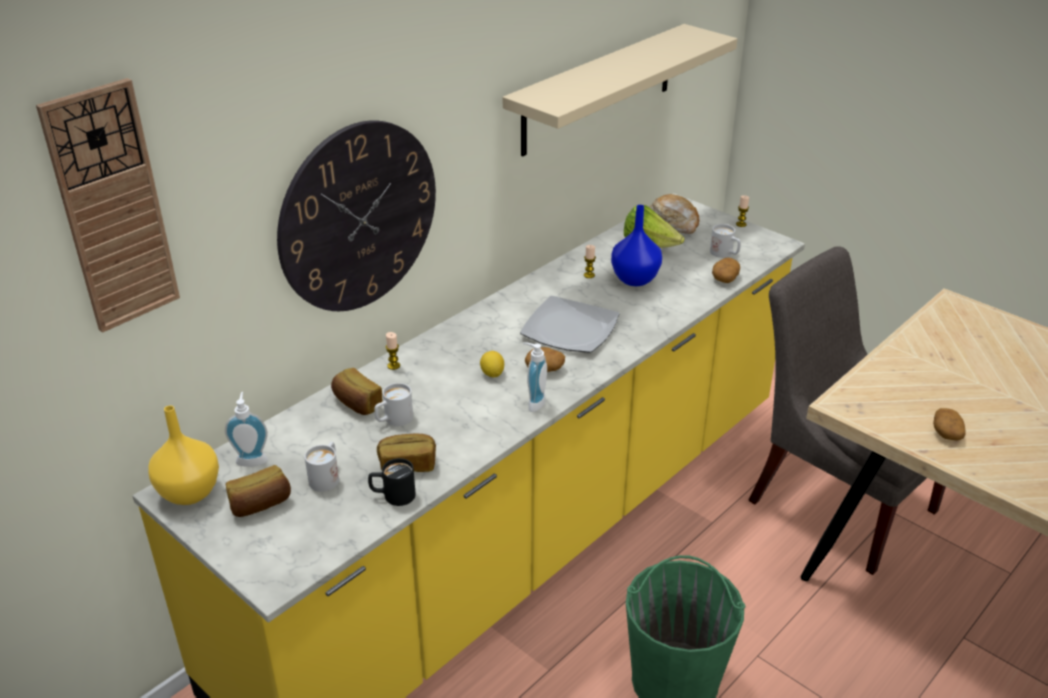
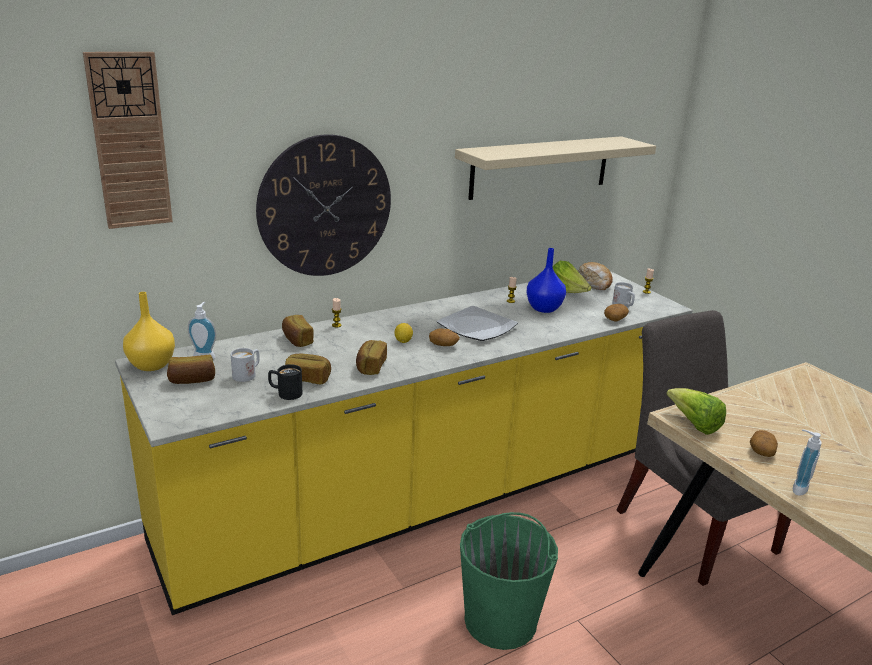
camera: 15 degrees right, 10 degrees down
white mug [374,383,413,426] -> none
soap dispenser [523,342,547,412] -> soap dispenser moved to [793,429,822,496]
none -> bread [356,340,387,375]
none -> lettuce [667,388,726,435]

